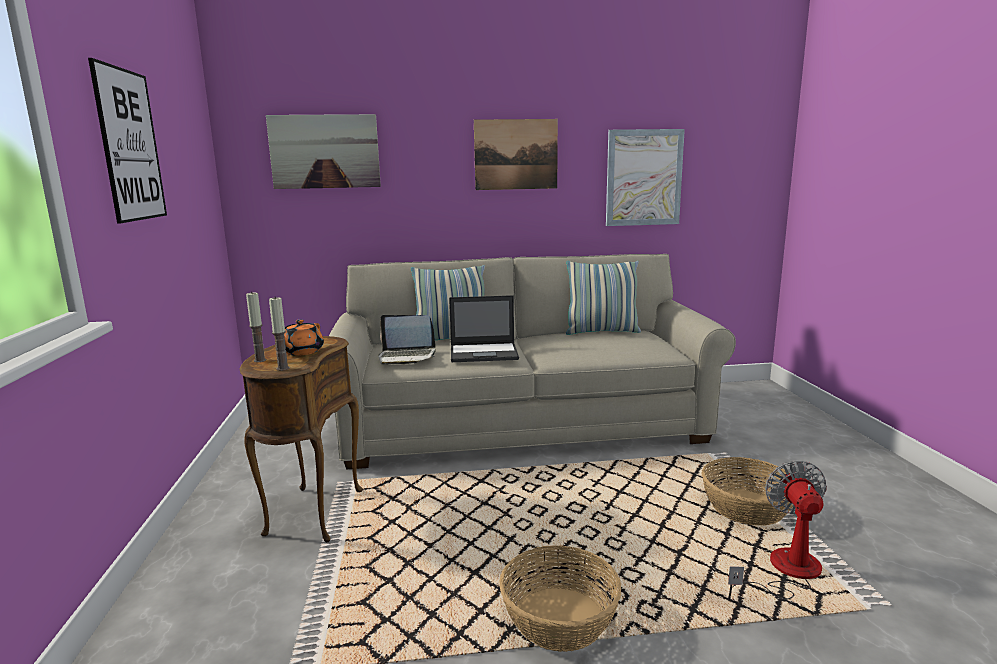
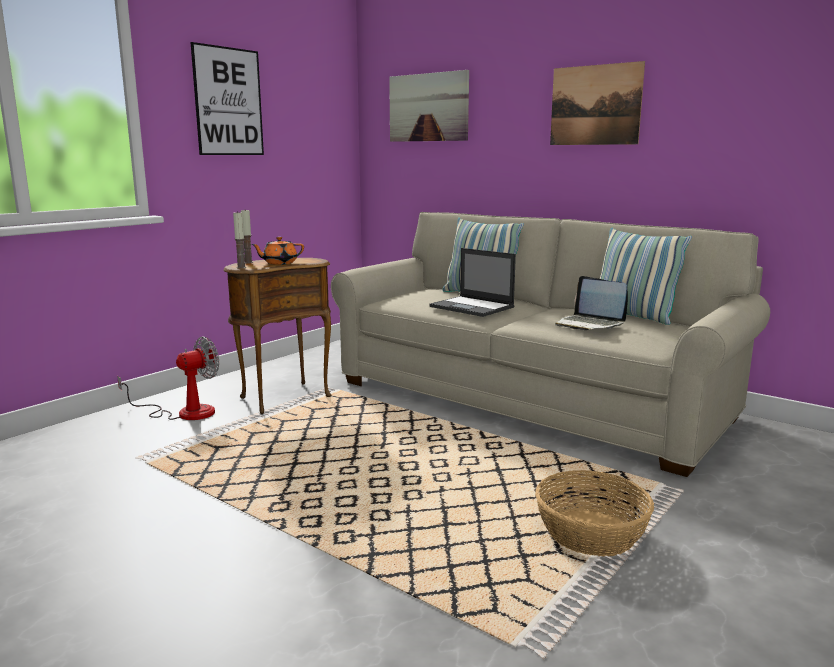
camera: 45 degrees right, 0 degrees up
laptop [378,315,436,365] -> laptop moved to [555,276,628,330]
basket [499,545,621,652] -> none
picture [606,129,685,226] -> none
fan [728,460,827,600] -> fan moved to [117,336,219,420]

